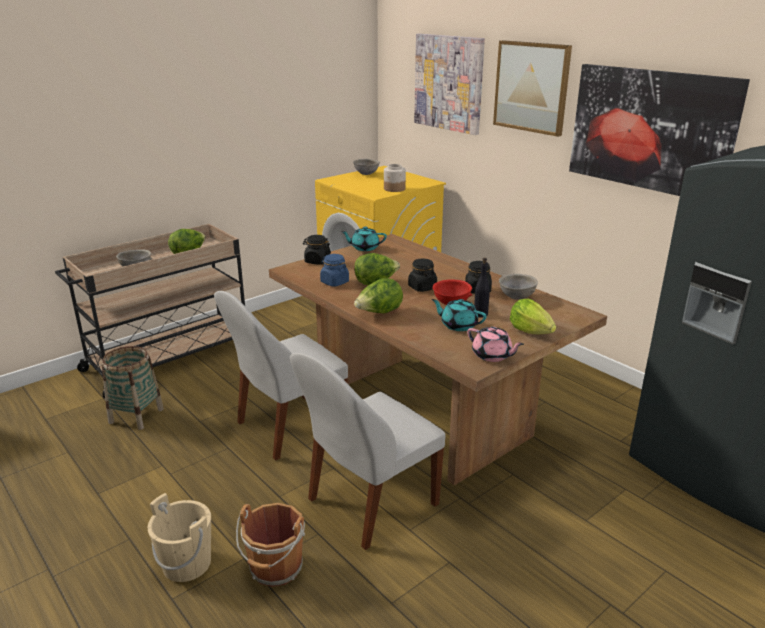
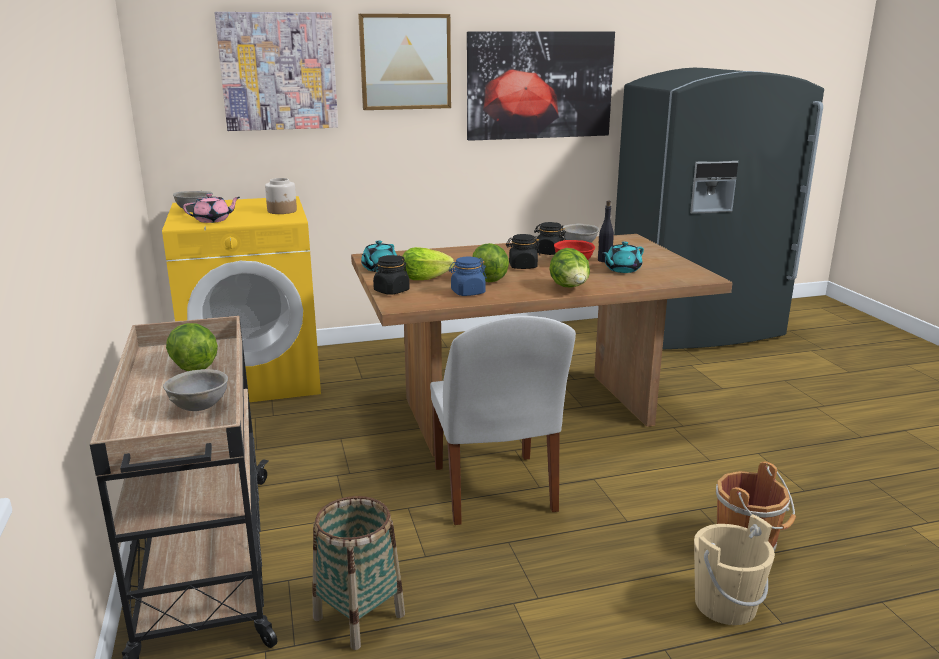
camera: 65 degrees left, 5 degrees down
white chair [290,353,446,550] -> none
pink teapot [467,327,524,362] -> pink teapot moved to [183,193,240,223]
lettuce [510,299,556,334] -> lettuce moved to [402,247,454,280]

